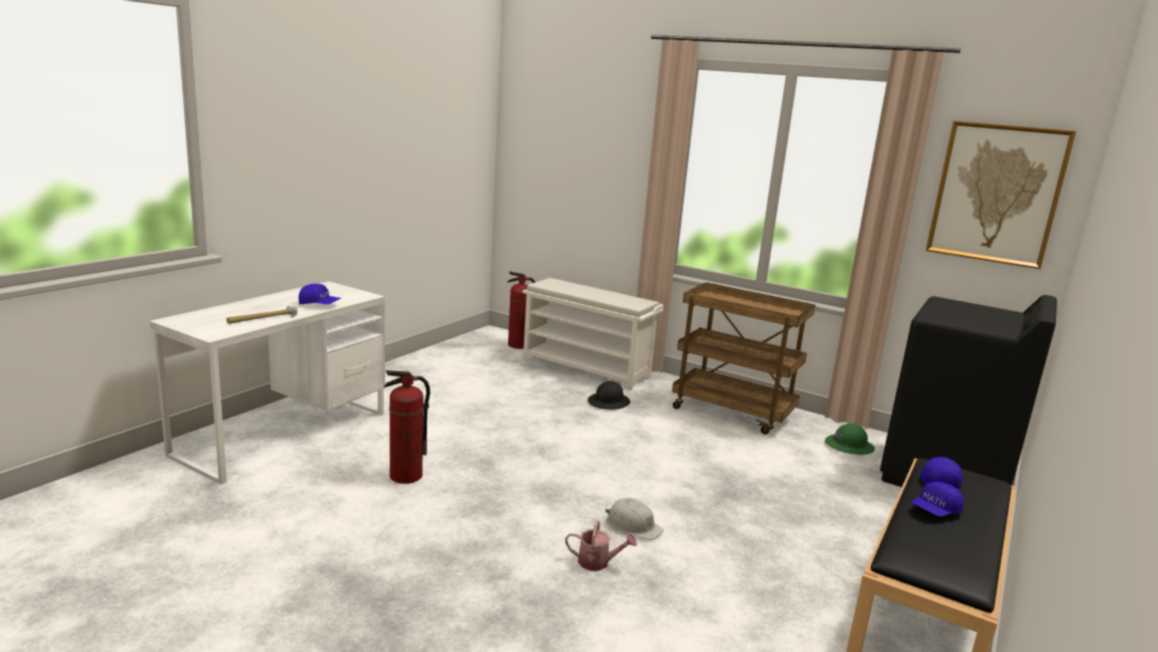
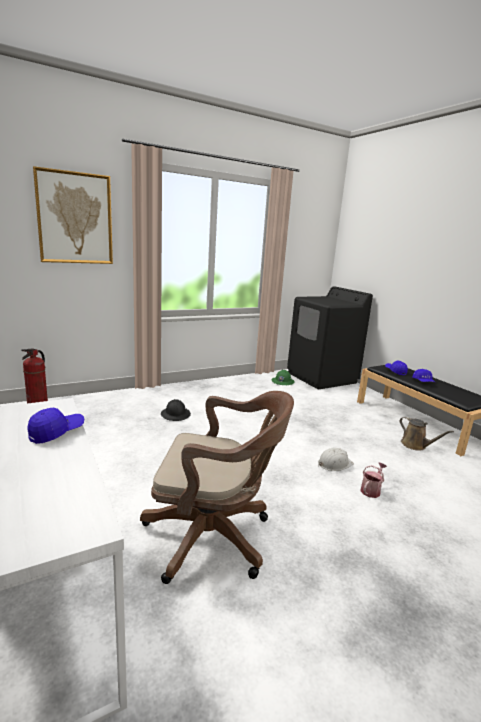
camera: 60 degrees left, 0 degrees up
hammer [227,306,297,324] -> none
fire extinguisher [384,370,430,484] -> brown office chair [140,391,294,584]
white shoe rack [522,278,664,391] -> none
brown cart [672,282,815,434] -> none
picture [926,121,1076,269] -> picture moved to [33,166,113,264]
none -> brown watering can [400,416,454,451]

